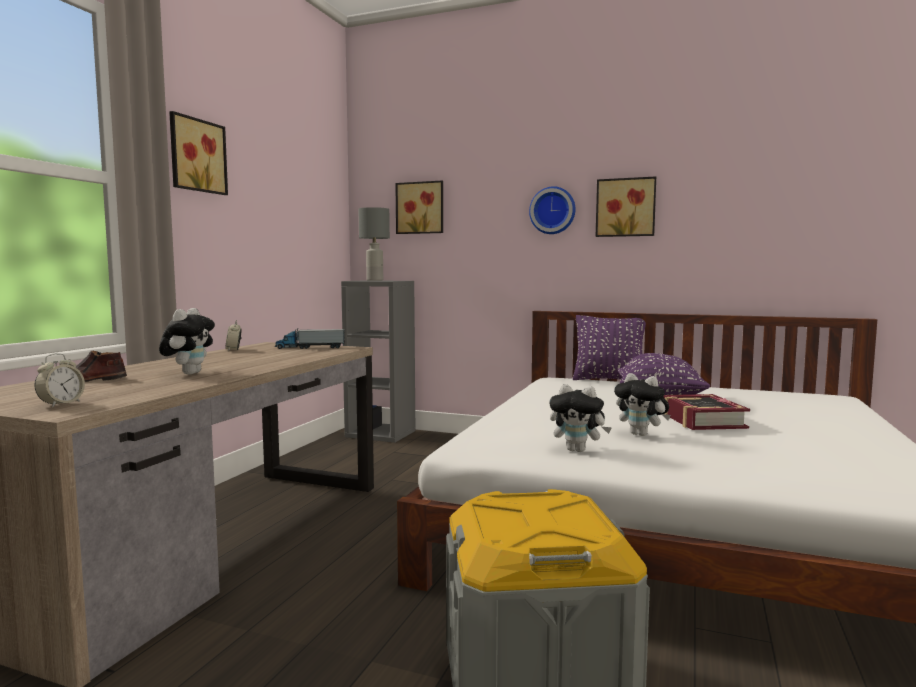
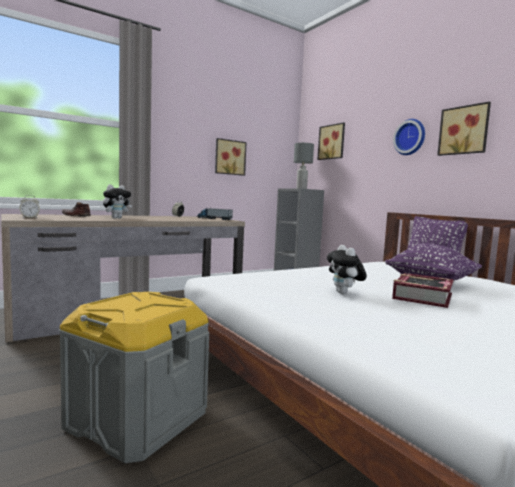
camera: 35 degrees right, 0 degrees up
picture [169,111,228,195] -> picture moved to [215,138,247,176]
plush toy [549,384,612,452] -> none

